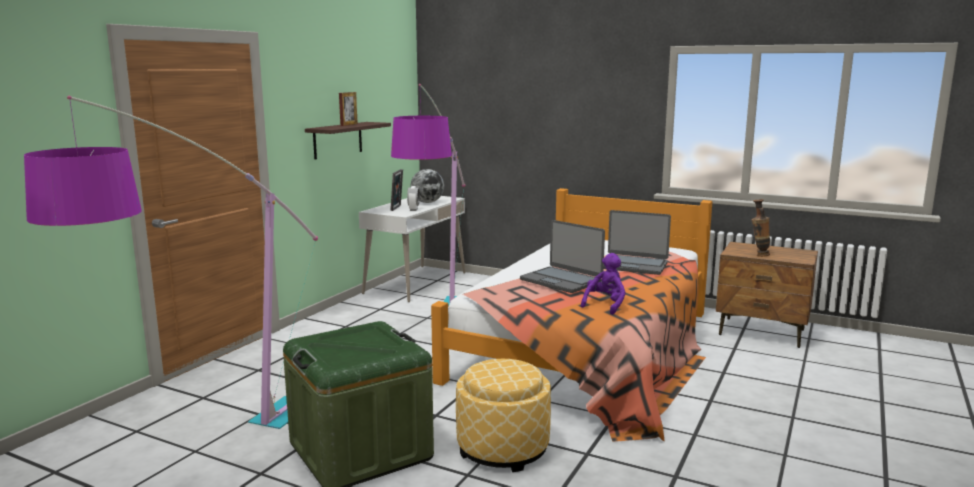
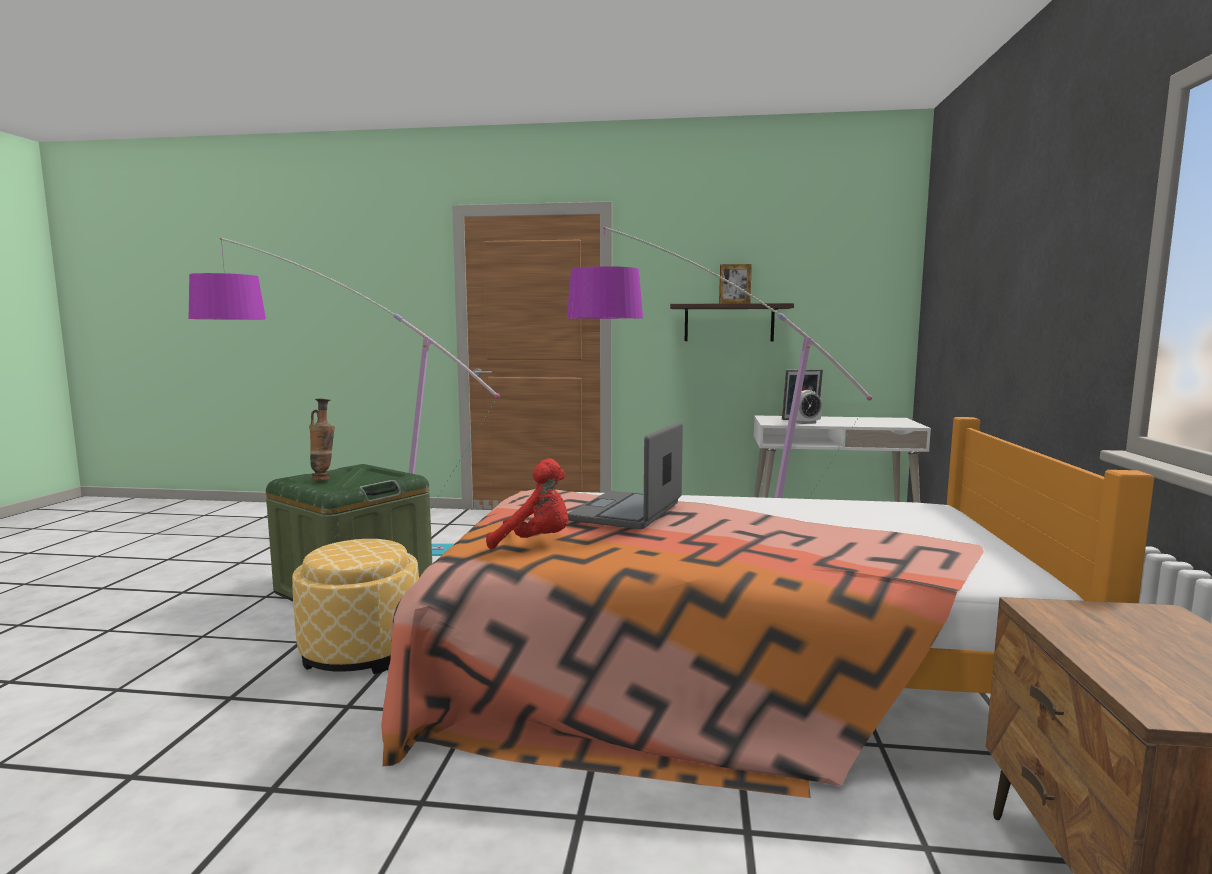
camera: 70 degrees right, 5 degrees down
globe [411,169,444,203] -> none
purple plush toy [581,253,626,315] -> red plush toy [486,458,568,549]
laptop [604,210,671,275] -> none
vase [751,199,770,257] -> vase moved to [309,399,335,480]

